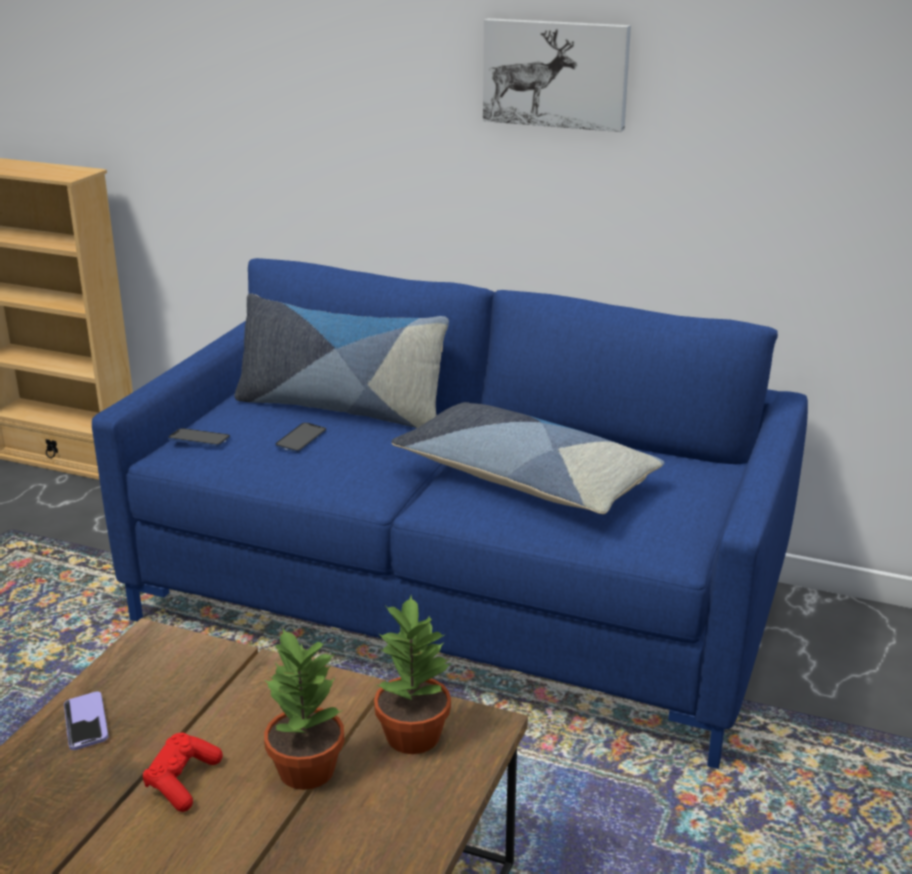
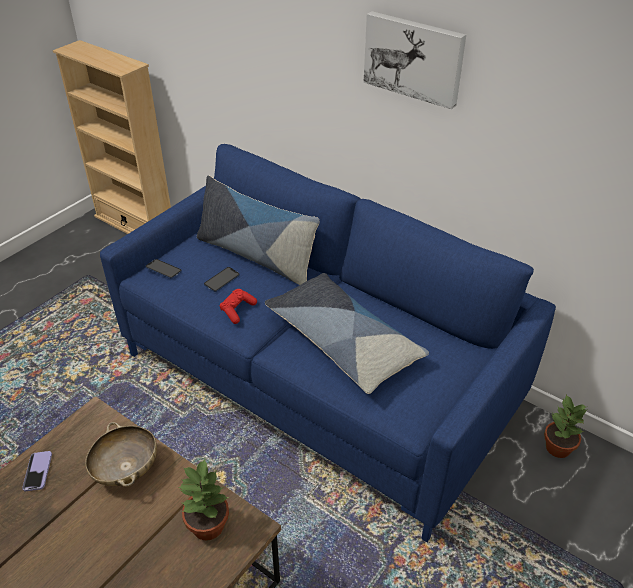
camera: 15 degrees right, 15 degrees up
red game controller [143,733,223,812] -> red game controller moved to [220,289,257,324]
potted plant [264,627,345,790] -> potted plant moved to [544,394,588,458]
none -> beige bowl [85,422,157,487]

